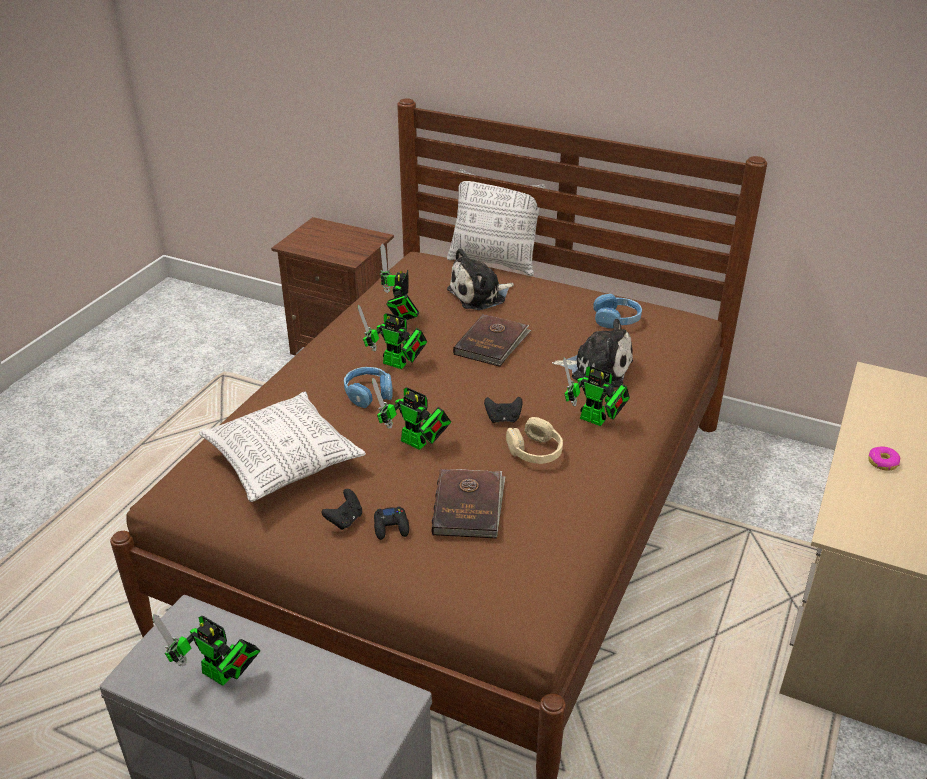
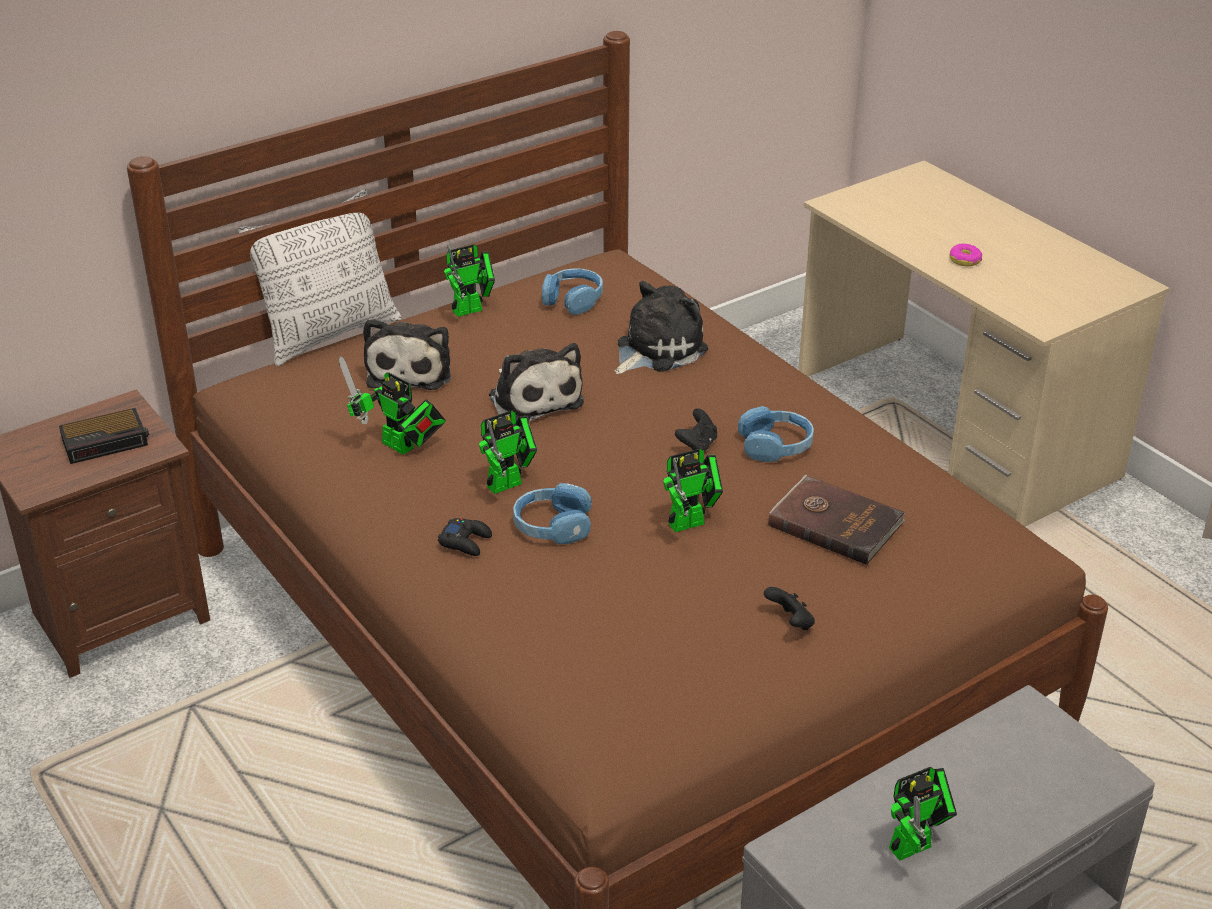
camera: 60 degrees left, 0 degrees up
pillow [199,392,366,502] -> none
black game controller [374,506,409,540] -> black game controller moved to [438,518,492,556]
brown book [453,314,531,367] -> plush toy [489,343,584,421]
beige headphones [506,417,563,464] -> blue headphones [738,406,814,462]
toy robot [563,357,630,426] -> toy robot moved to [444,245,495,317]
none -> alarm clock [59,408,149,464]

